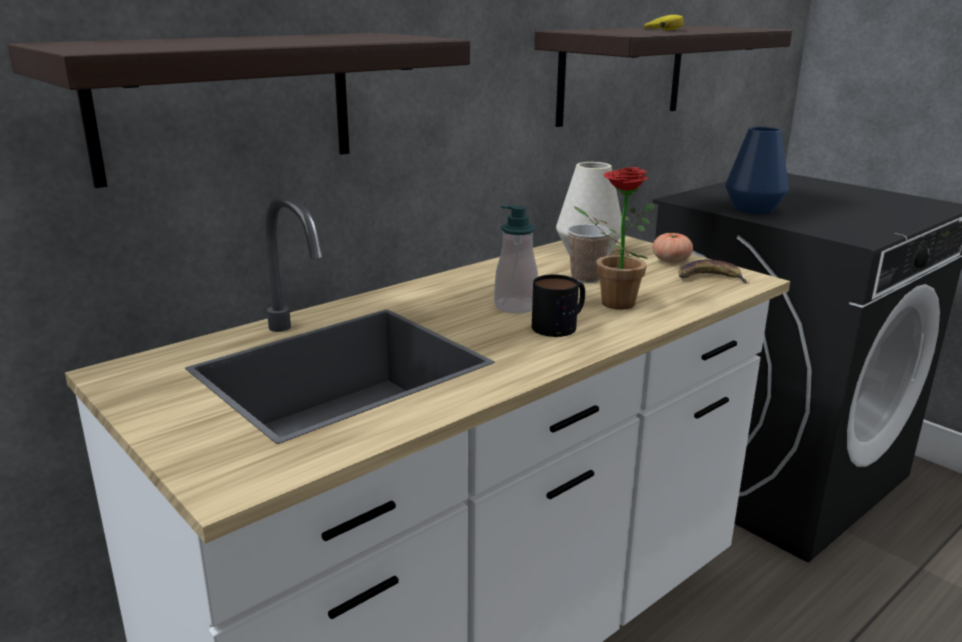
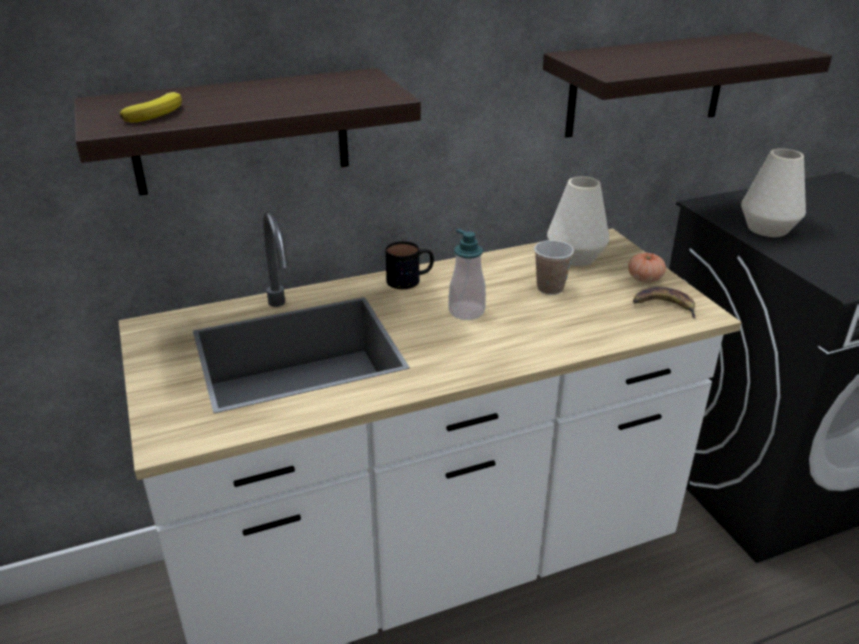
camera: 20 degrees right, 10 degrees up
mug [532,275,585,337] -> mug moved to [385,241,434,289]
potted plant [574,167,655,310] -> none
banana [643,15,684,30] -> banana moved to [119,92,182,123]
blue vase [725,127,789,214] -> white vase [741,148,806,237]

